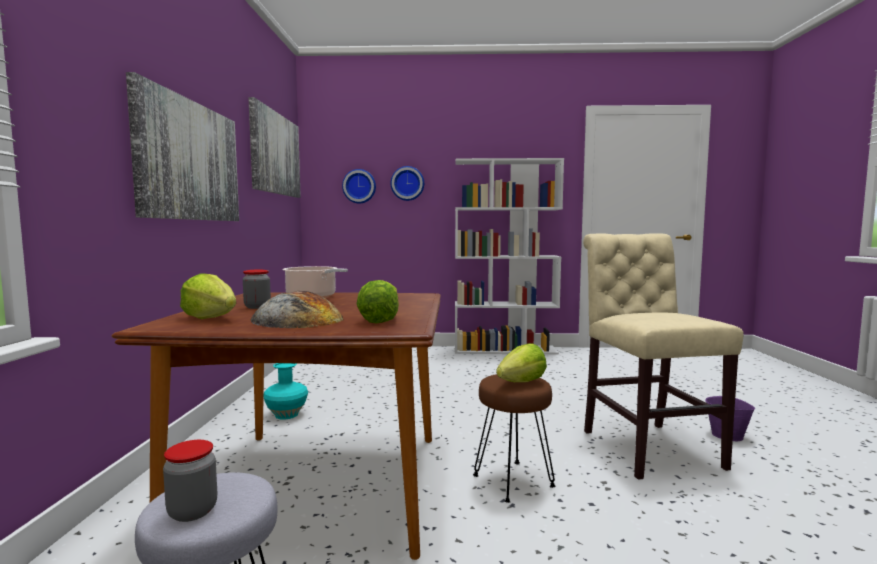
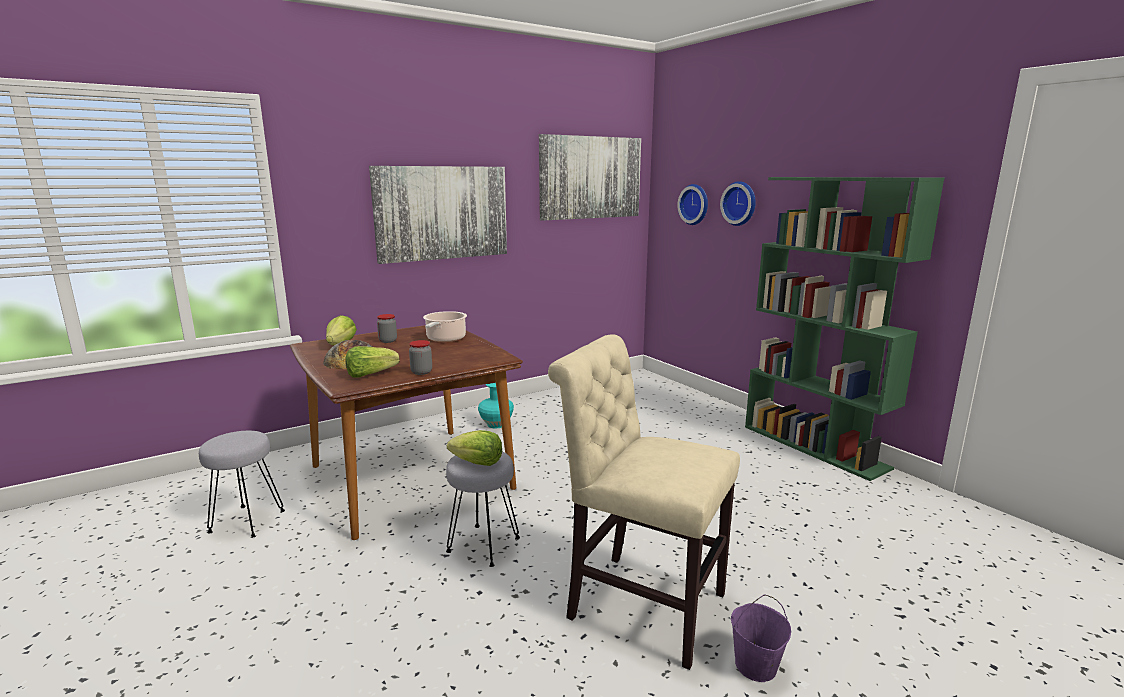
camera: 55 degrees right, 10 degrees up
jar [163,440,217,522] -> jar moved to [409,340,432,375]
white bookcase [455,158,564,355] -> green bookcase [745,177,944,481]
brown stool [473,374,555,503] -> grey stool [446,452,520,567]
beige chair [583,233,744,480] -> beige chair turned 105 degrees counterclockwise [548,334,740,670]

